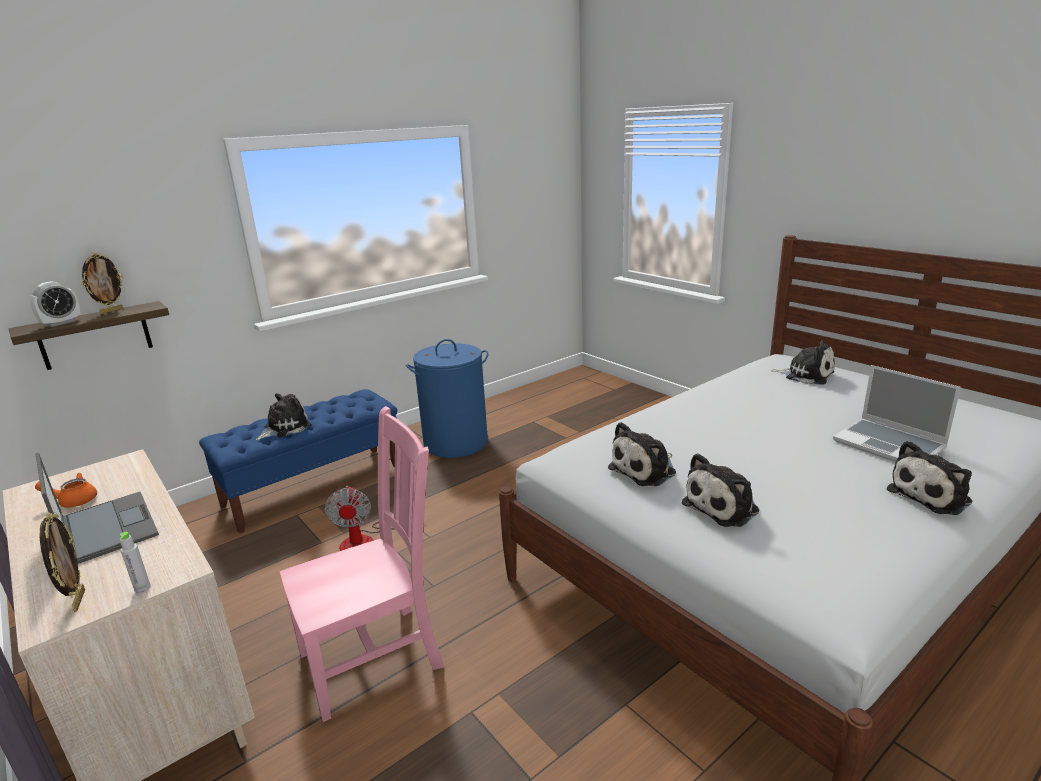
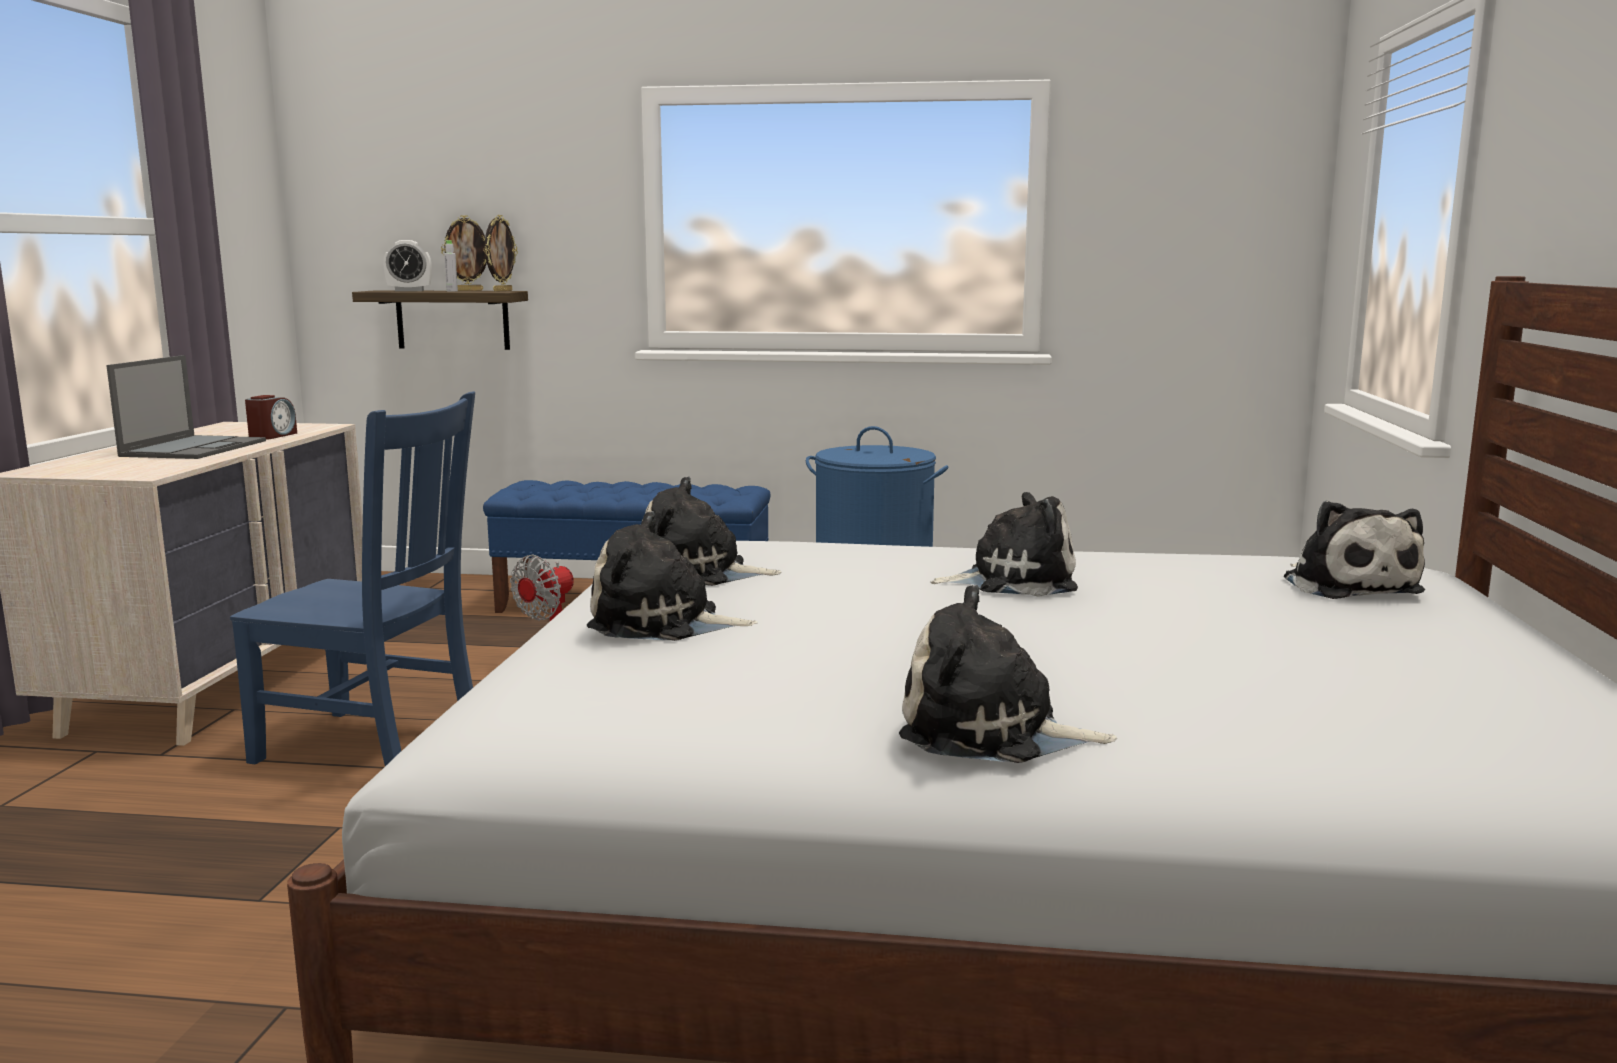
camera: 45 degrees right, 10 degrees down
orange teapot [35,473,97,508] -> none
picture frame [40,512,85,612] -> picture frame moved to [485,215,518,292]
grey bottle [120,532,151,594] -> grey bottle moved to [444,240,458,292]
plush toy [256,393,312,440] -> plush toy moved to [930,492,1078,597]
pink chair [280,406,444,722] -> blue chair [230,391,475,766]
laptop [833,365,961,462] -> none
none -> alarm clock [245,395,297,440]

